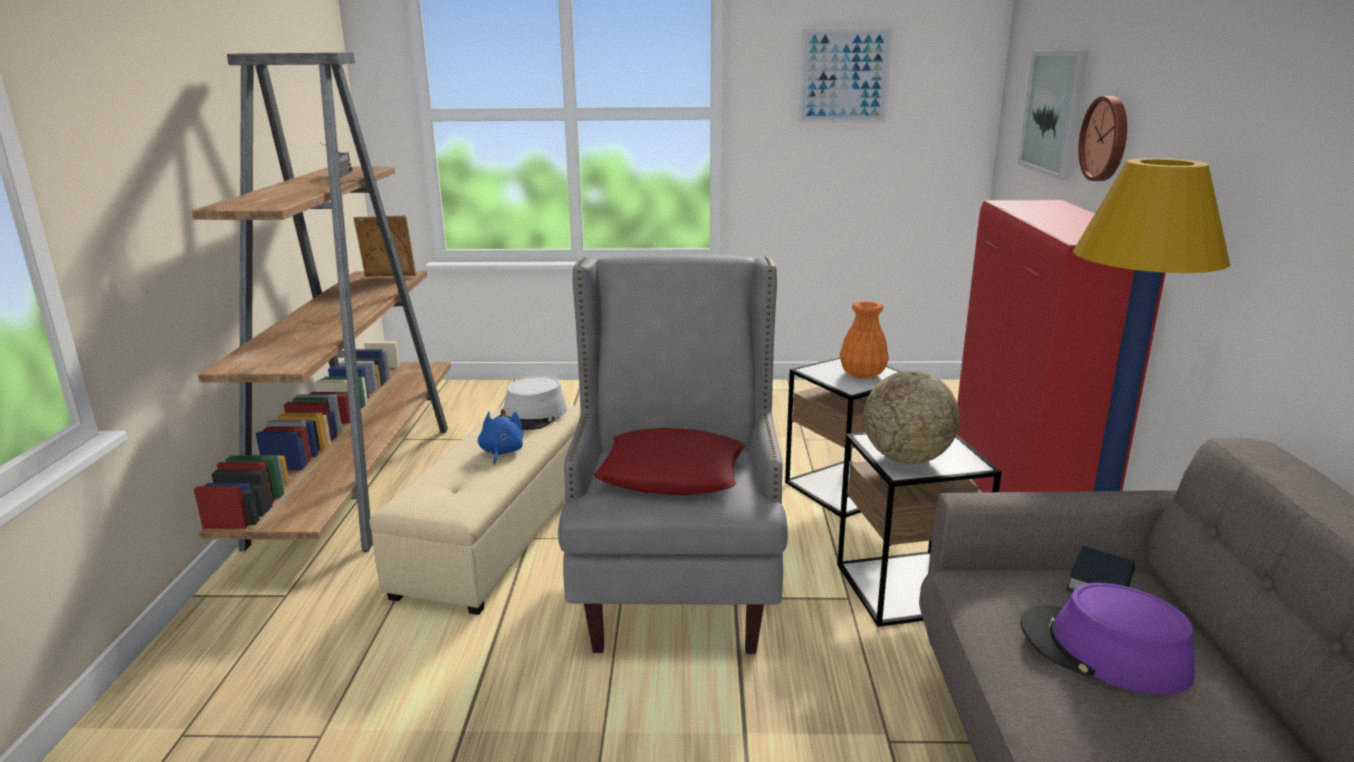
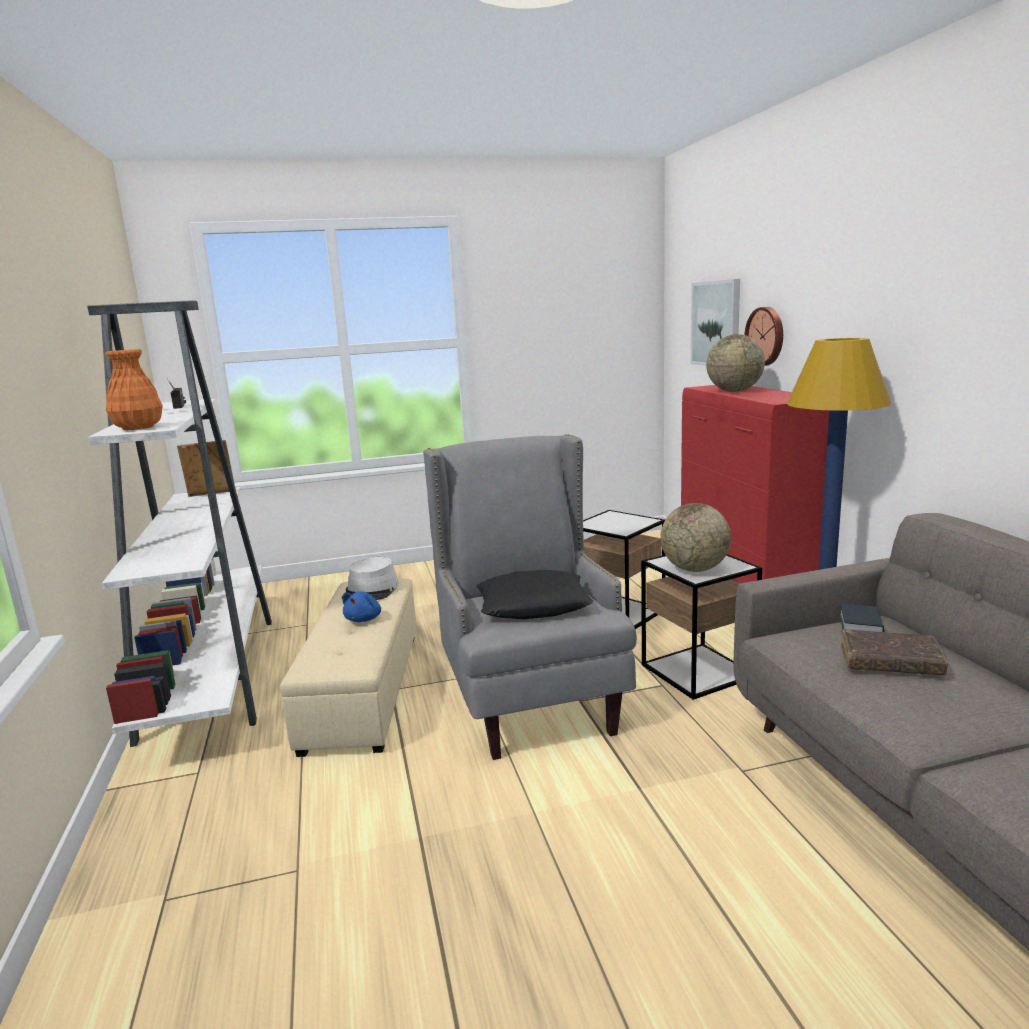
camera: 15 degrees left, 5 degrees down
brown bookcase [192,53,451,552] -> white bookcase [87,300,272,747]
blue plush toy [478,410,523,465] -> blue plush toy turned 150 degrees counterclockwise [343,591,381,622]
red pillow [594,428,746,495] -> black pillow [476,570,593,619]
picture [799,28,893,123] -> none
orange vase [840,301,889,379] -> orange vase moved to [105,349,163,430]
purple hat [1020,583,1195,695] -> brown book [841,629,948,675]
none -> globe [706,334,765,392]

